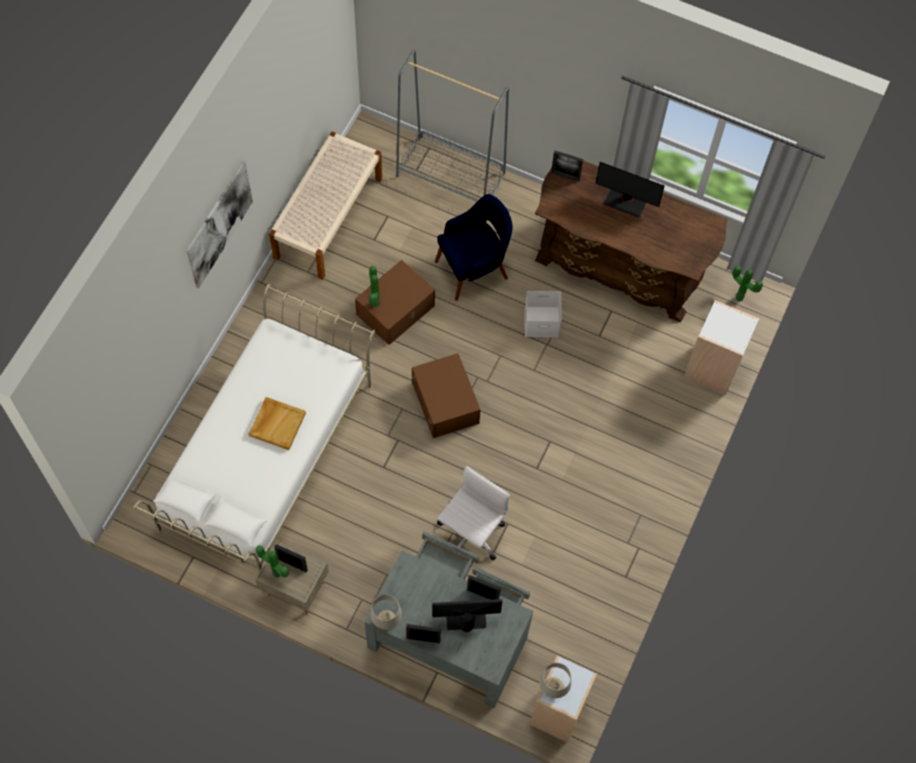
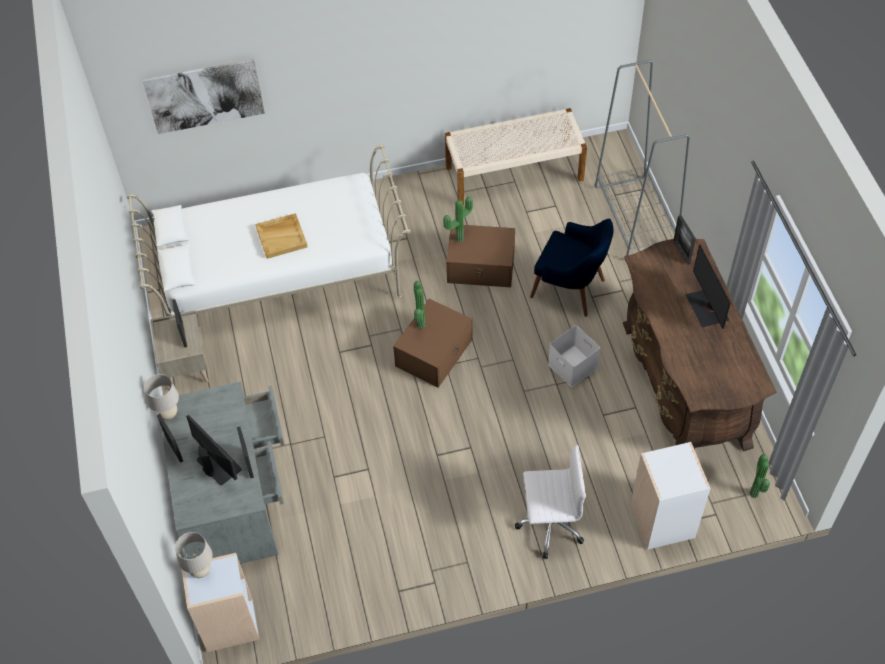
camera: 55 degrees right, 10 degrees down
picture [186,161,253,288] -> picture moved to [143,59,265,134]
potted plant [256,545,289,578] -> potted plant moved to [414,281,425,329]
white office chair [437,466,510,560] -> white office chair moved to [515,445,586,559]

